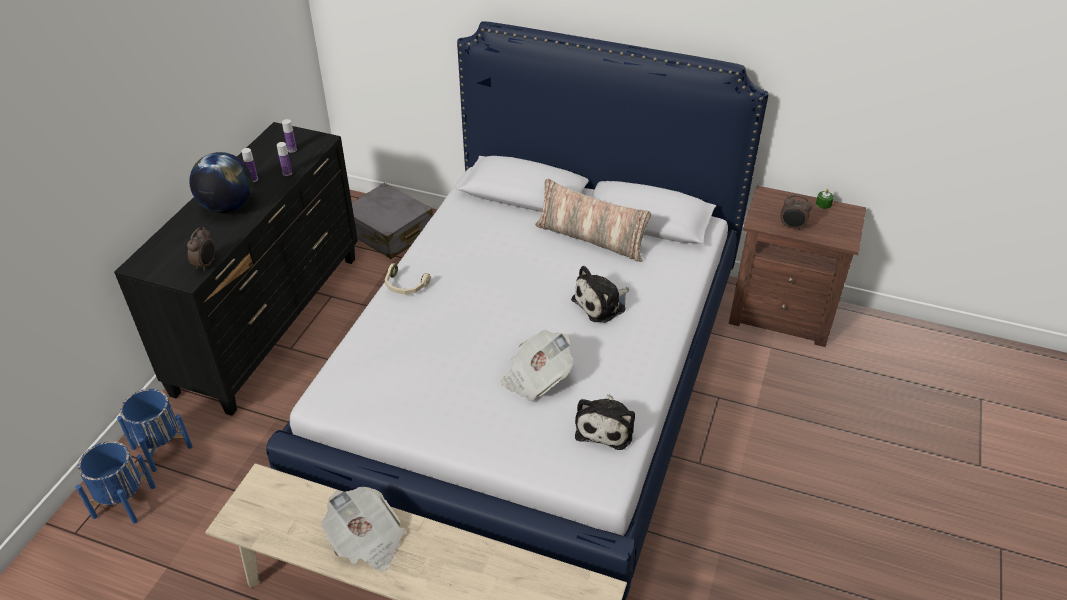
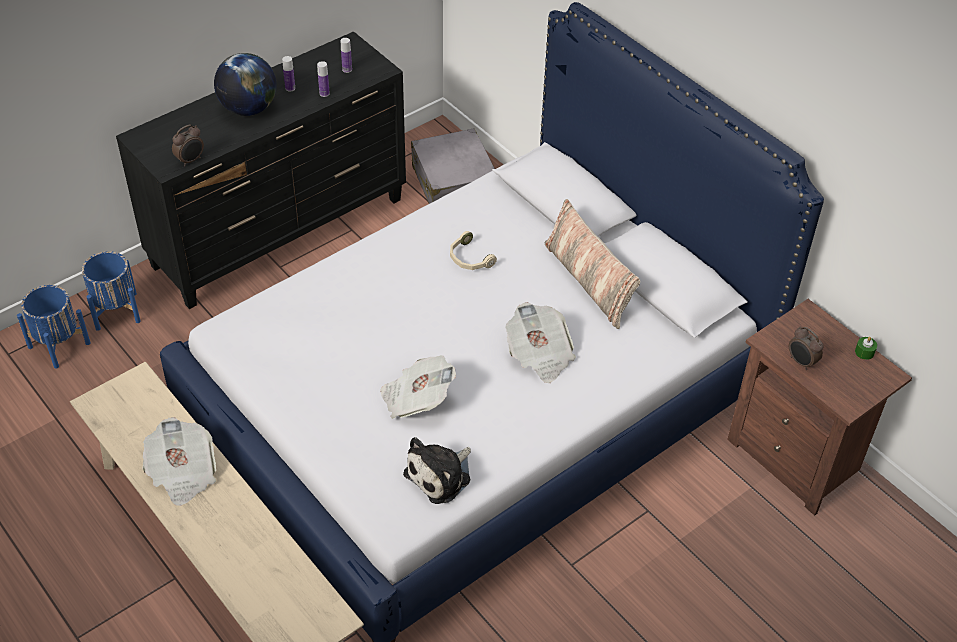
camera: 30 degrees right, 5 degrees up
beige headphones [385,263,431,295] -> beige headphones moved to [450,231,497,270]
plush toy [571,266,629,323] -> newspaper [505,302,576,383]

